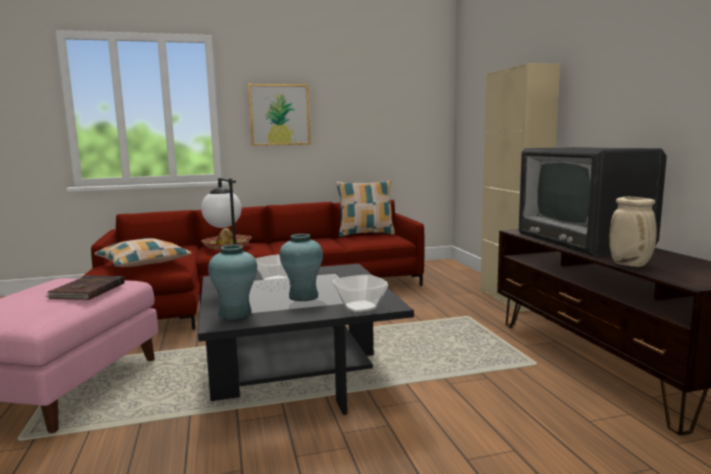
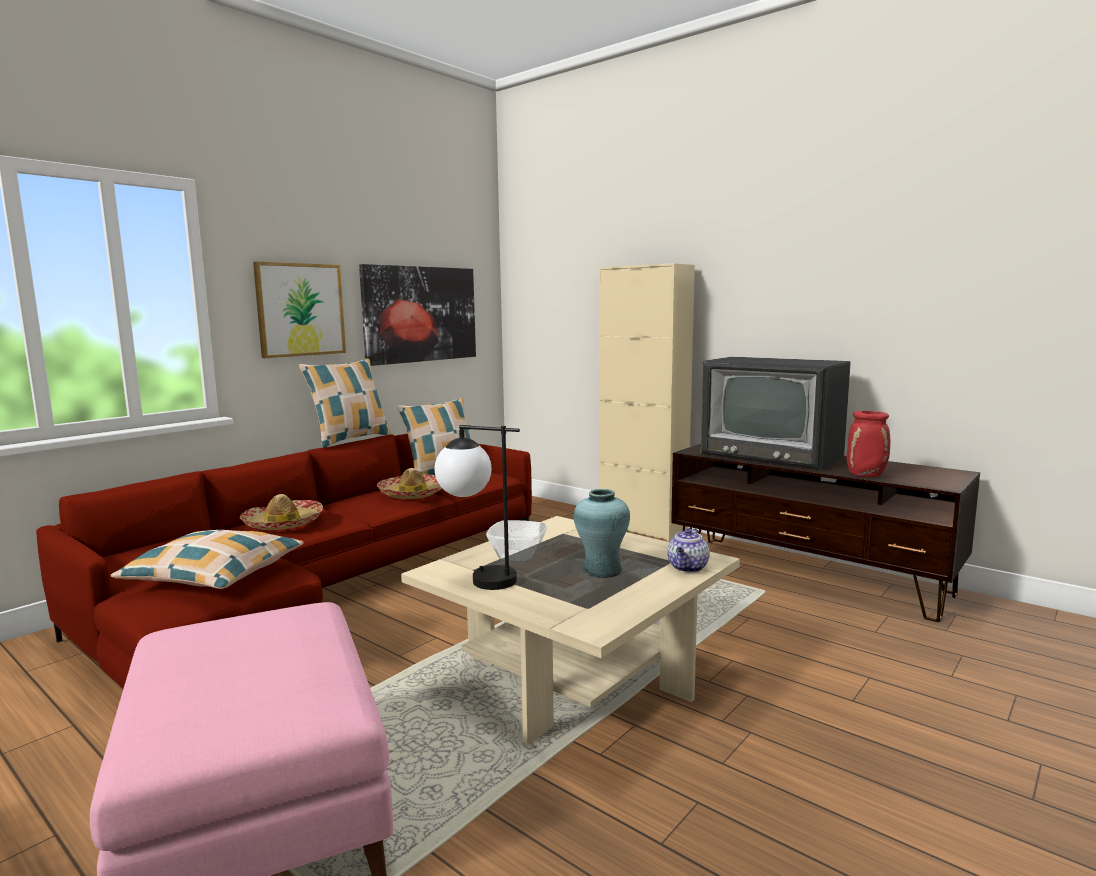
camera: 35 degrees left, 0 degrees up
brown book [45,276,125,300] -> none
black coffee table [198,264,414,415] -> beige coffee table [401,516,740,745]
turquoise vase [208,245,257,320] -> none
bowl [333,275,388,312] -> teapot [667,528,710,573]
beige vase [609,197,657,267] -> red vase [846,411,890,477]
none -> pillow [299,359,391,448]
none -> picture [359,264,476,366]
none -> hat [377,468,442,499]

